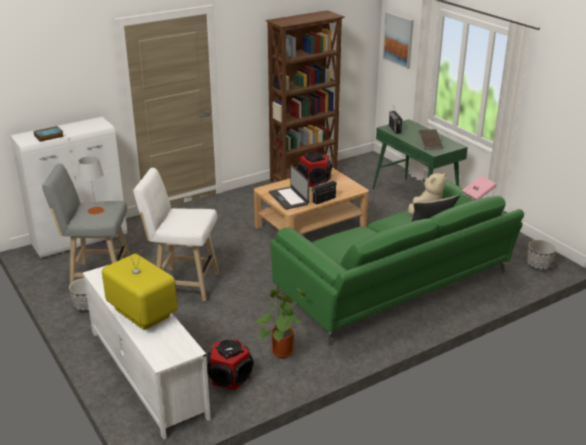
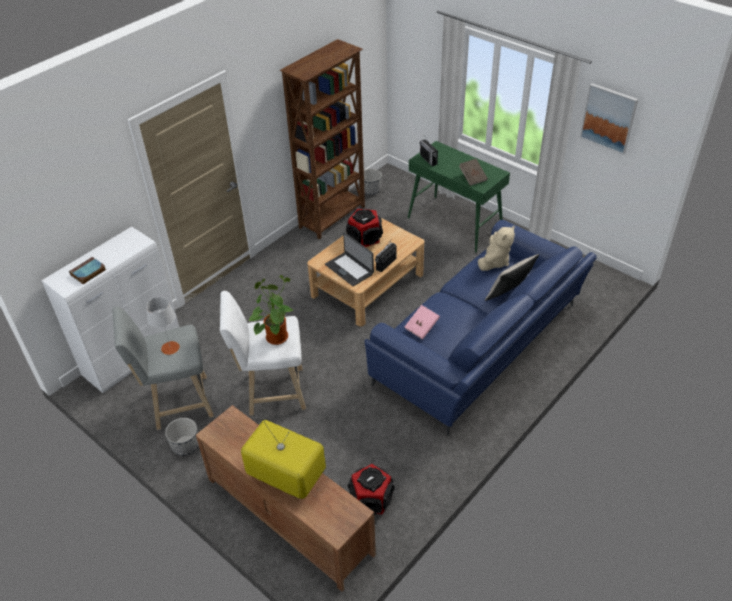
camera: 15 degrees left, 15 degrees up
white tv stand [83,265,211,440] -> brown tv stand [196,405,376,592]
potted plant [255,288,306,358] -> potted plant moved to [248,275,294,345]
green sofa [270,180,524,346] -> blue sofa [365,220,597,436]
picture [383,12,414,69] -> picture moved to [580,83,638,155]
pink book [462,176,496,200] -> pink book moved to [405,305,440,340]
planter [527,240,557,270] -> planter moved to [364,169,382,195]

